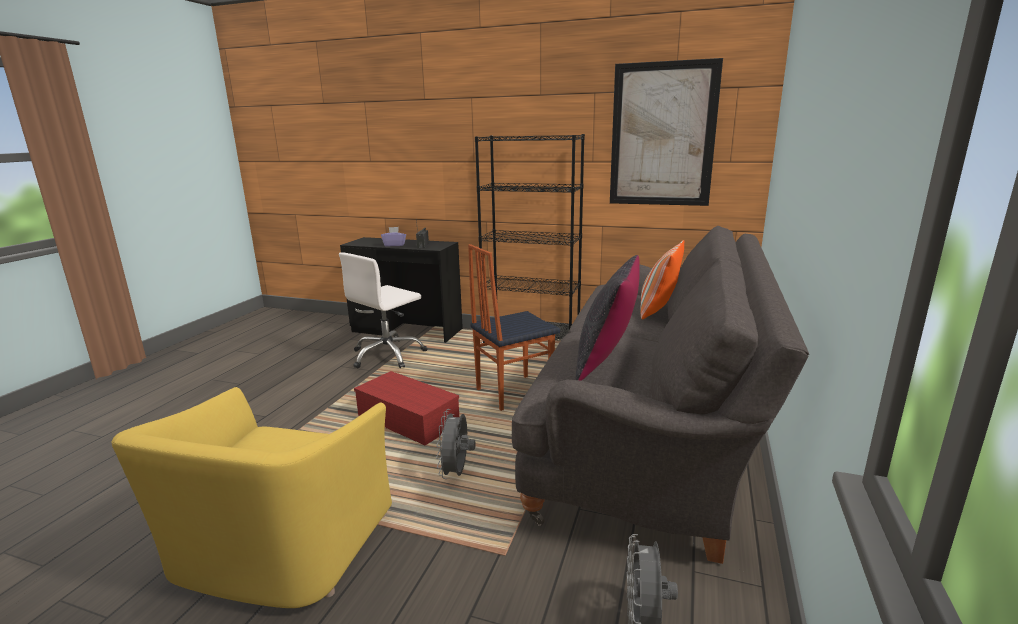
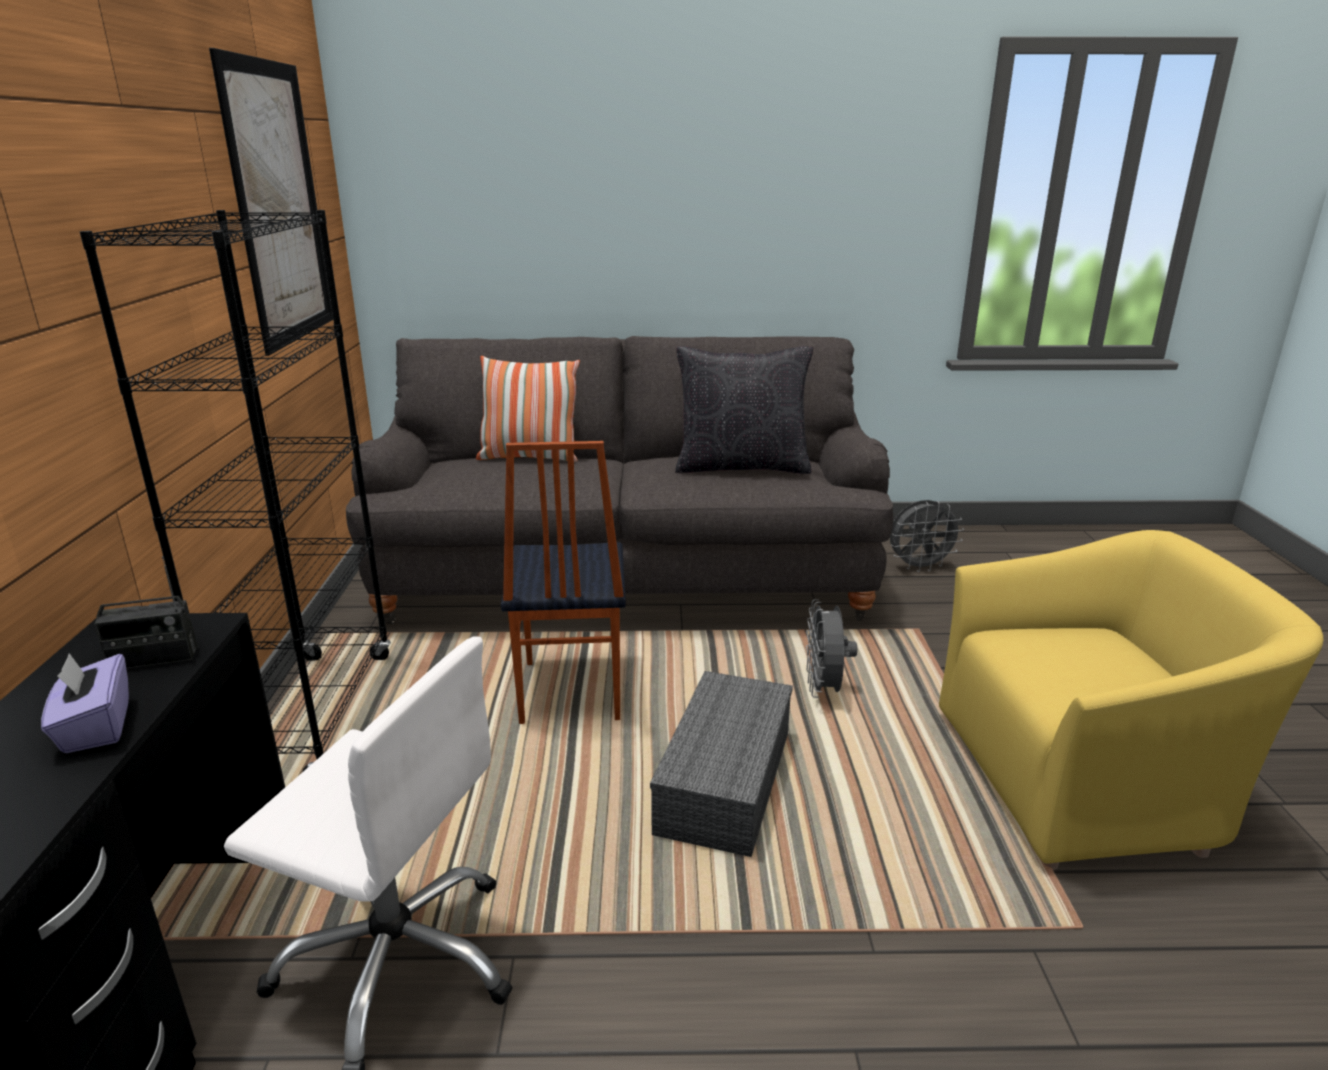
camera: 110 degrees left, 5 degrees up
red storage box [354,371,459,445] -> grey storage box [650,671,793,857]
grey fan [436,409,476,479] -> grey fan turned 105 degrees clockwise [806,599,857,698]
chair [468,244,560,411] -> chair turned 45 degrees clockwise [501,441,626,724]

